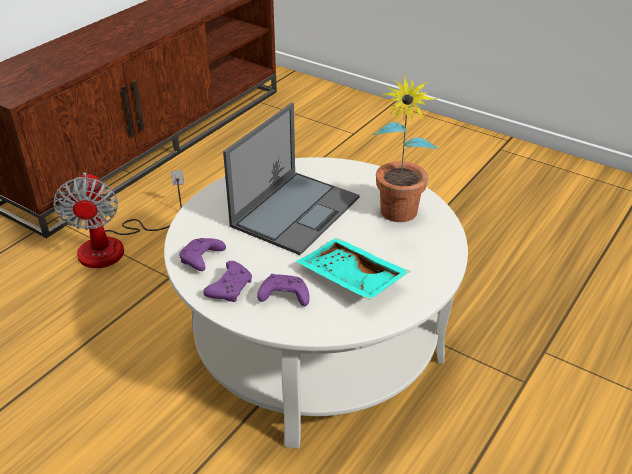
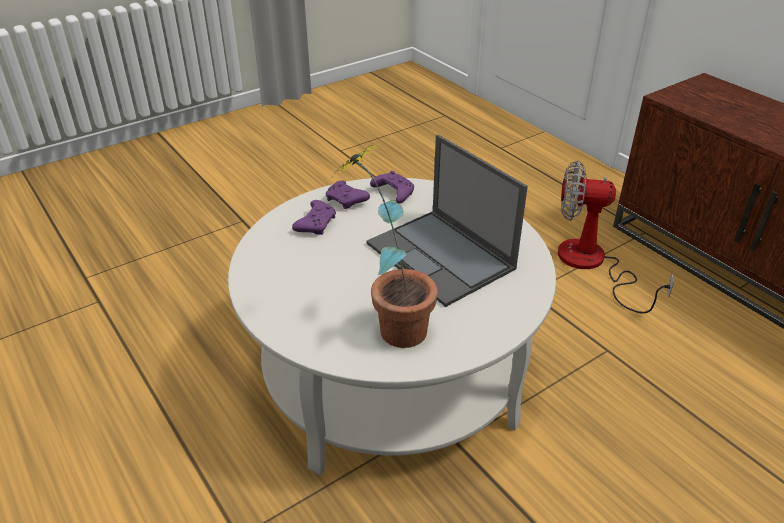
camera: 110 degrees right, 0 degrees up
turquoise tray [296,238,410,300] -> none

